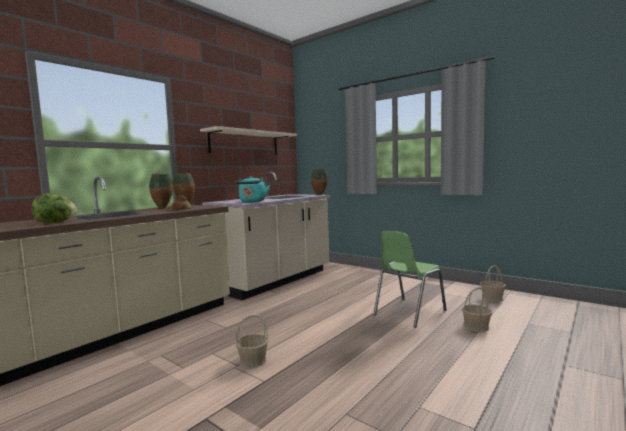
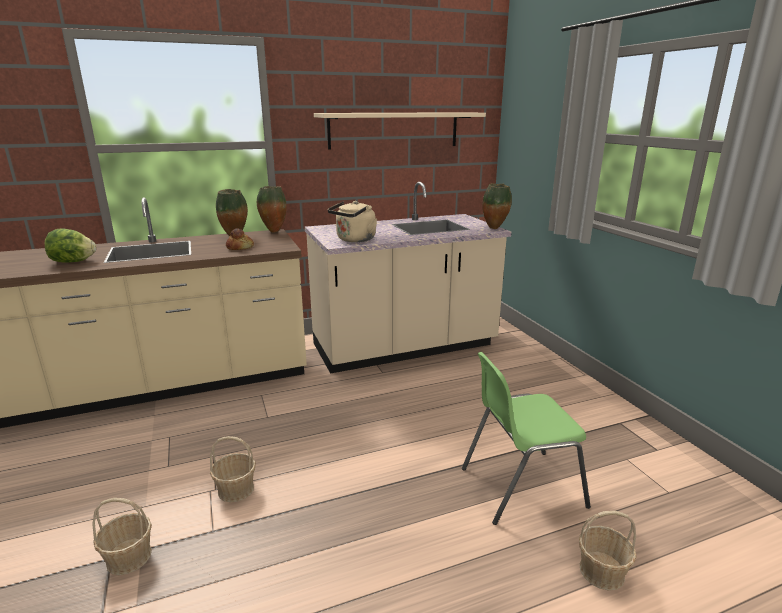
camera: 30 degrees right, 15 degrees up
turquoise kettle [235,176,270,202] -> beige kettle [328,201,377,242]
basket [480,265,506,302] -> basket moved to [92,498,152,575]

